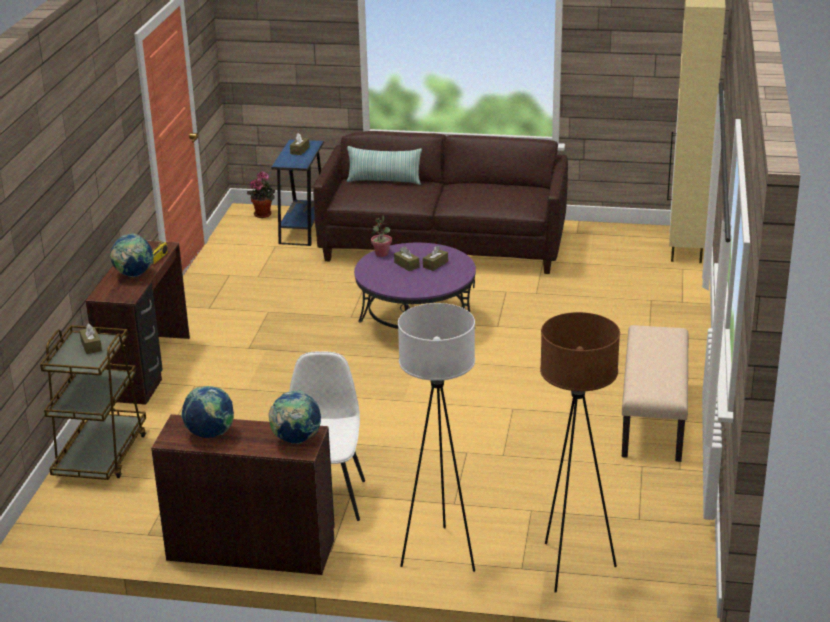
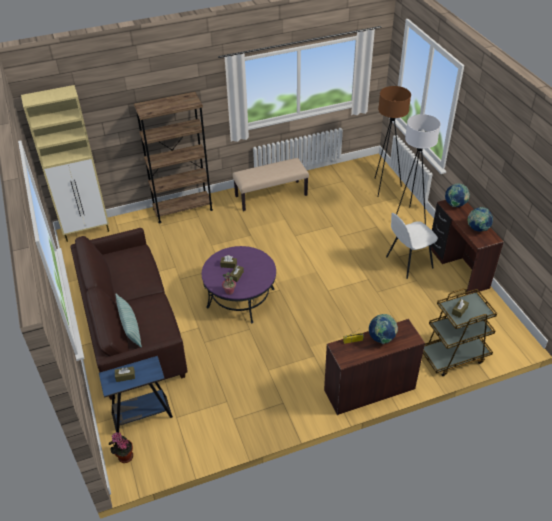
camera: 120 degrees left, 15 degrees up
none -> brown bookcase [134,92,213,223]

